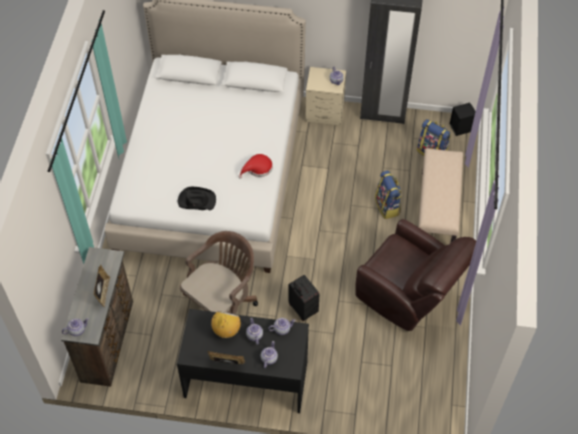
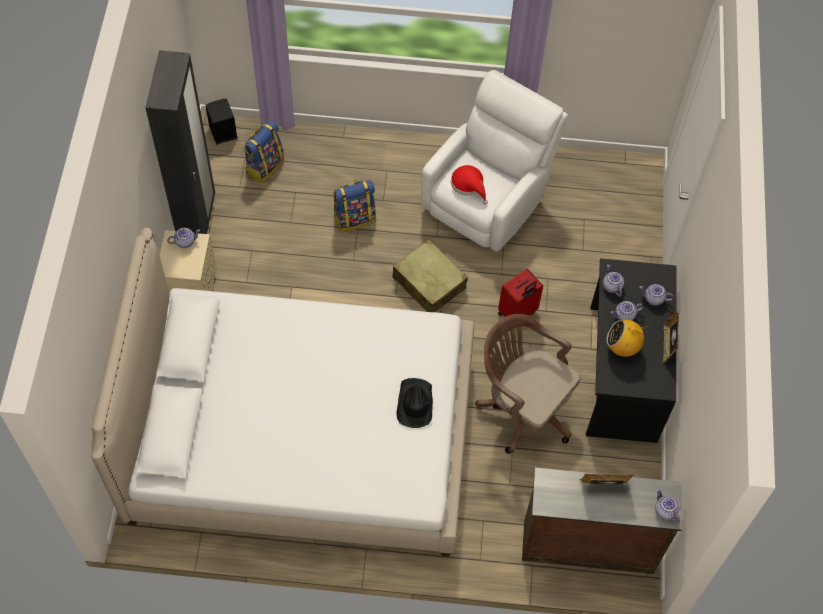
camera: 95 degrees left, 5 degrees up
red hat [238,154,273,178] -> red hat moved to [451,165,488,205]
black suitcase [289,275,320,321] -> red suitcase [498,269,543,317]
brown armchair [355,219,476,331] -> white armchair [421,70,568,252]
beige bench [418,148,463,243] -> none
none -> beige suitcase [392,239,468,312]

